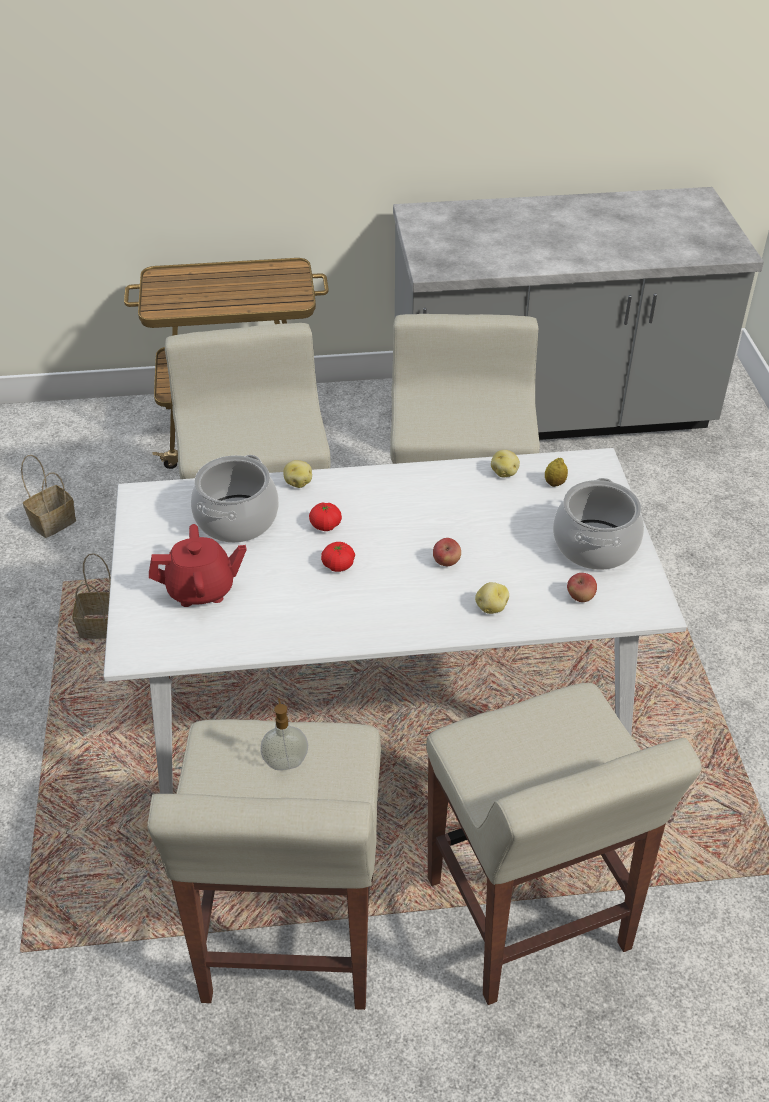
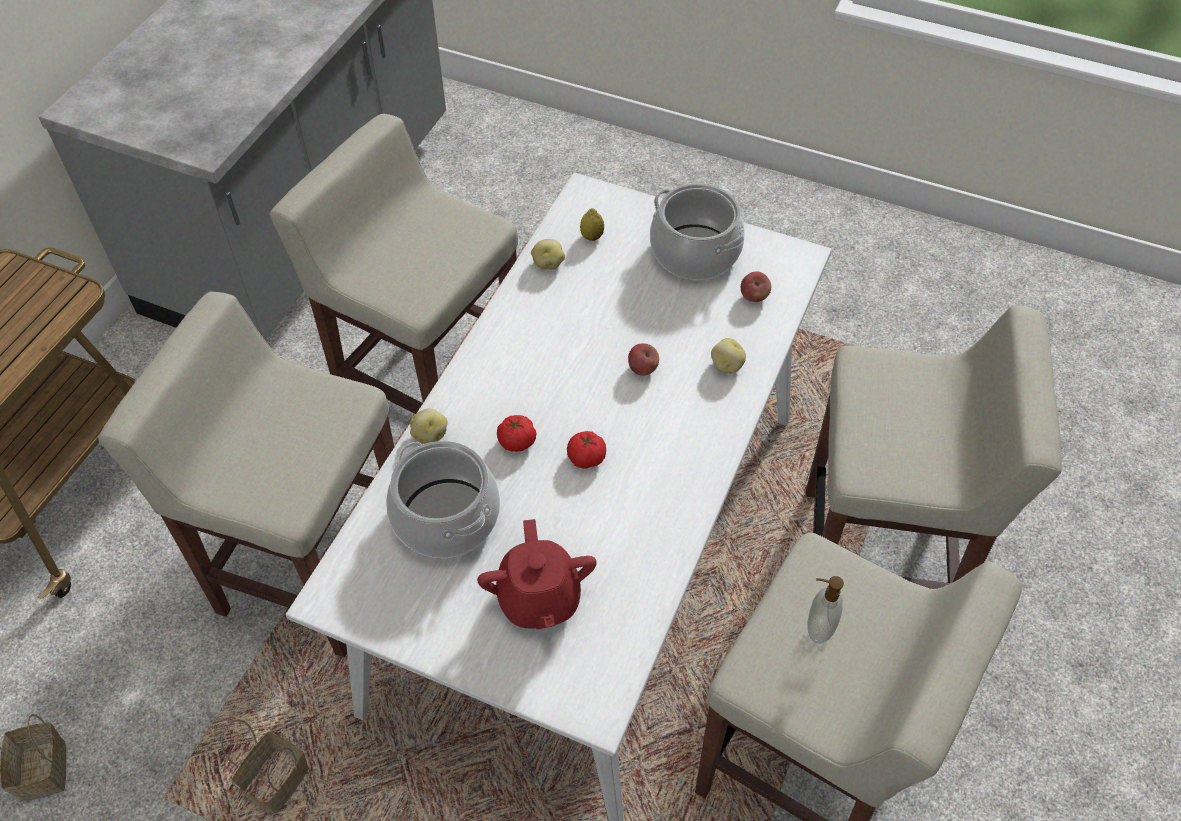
camera: 60 degrees left, 10 degrees up
red teapot [149,524,247,607] -> red teapot turned 150 degrees clockwise [477,519,597,630]

